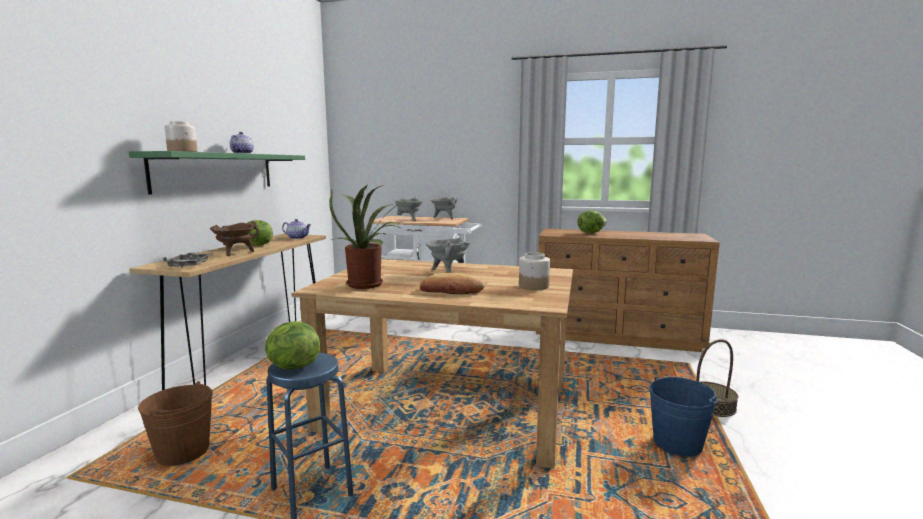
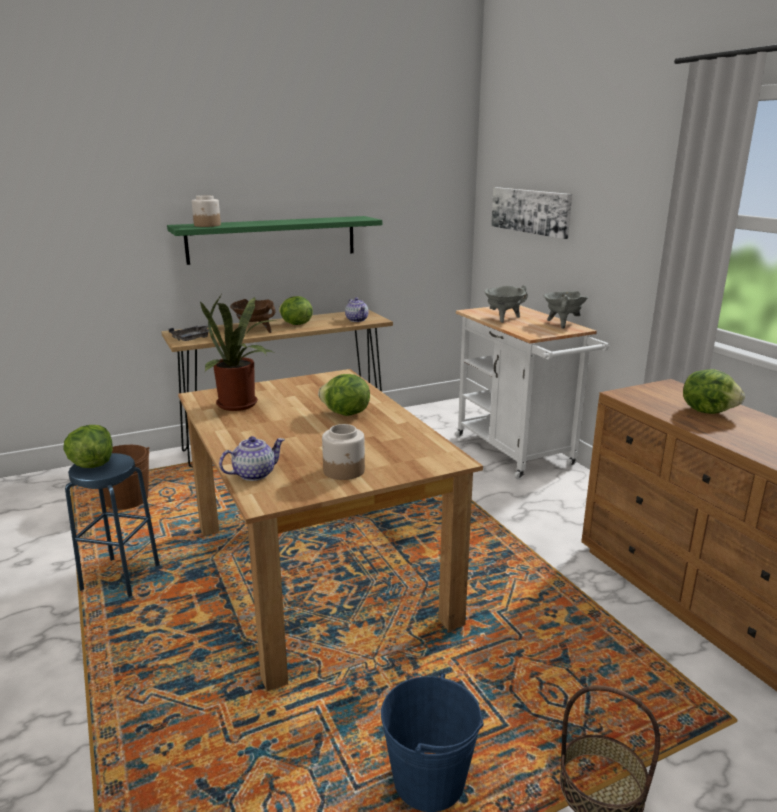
camera: 50 degrees right, 10 degrees up
teapot [230,132,254,154] -> teapot moved to [219,436,285,481]
bread [420,273,485,294] -> none
grey cooking pot [426,238,470,273] -> lettuce [318,374,370,416]
none -> picture [491,187,572,239]

